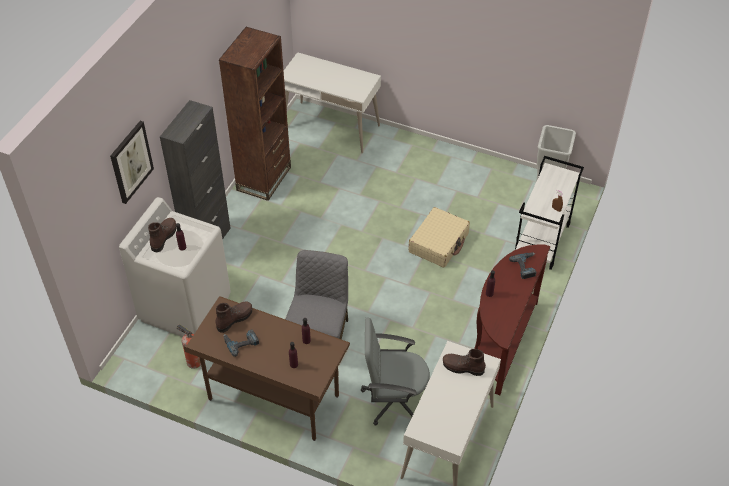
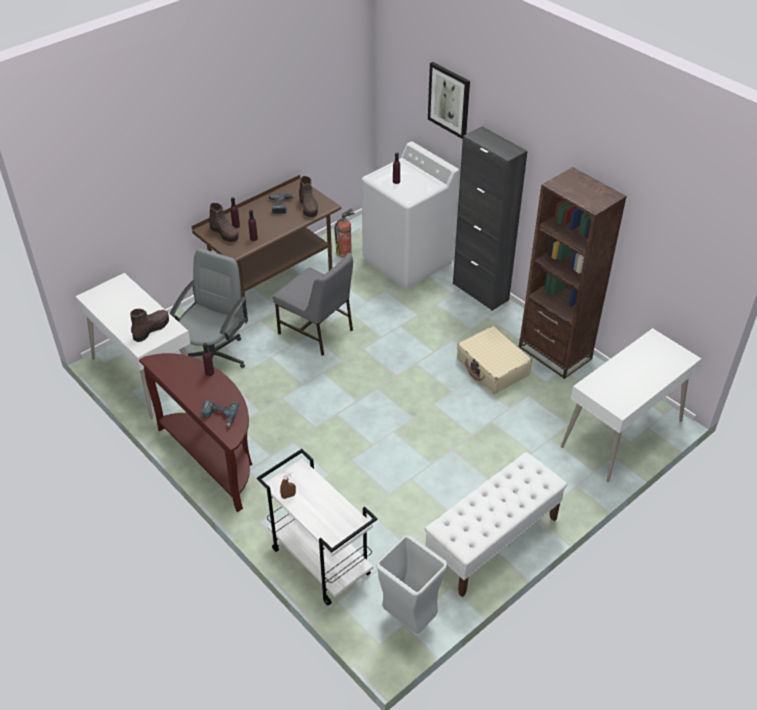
camera: 115 degrees right, 5 degrees down
brown boot [148,218,177,252] -> brown boot moved to [209,203,238,242]
beige suitcase [409,207,470,268] -> beige suitcase moved to [457,326,532,394]
none -> white bench [425,452,567,597]

